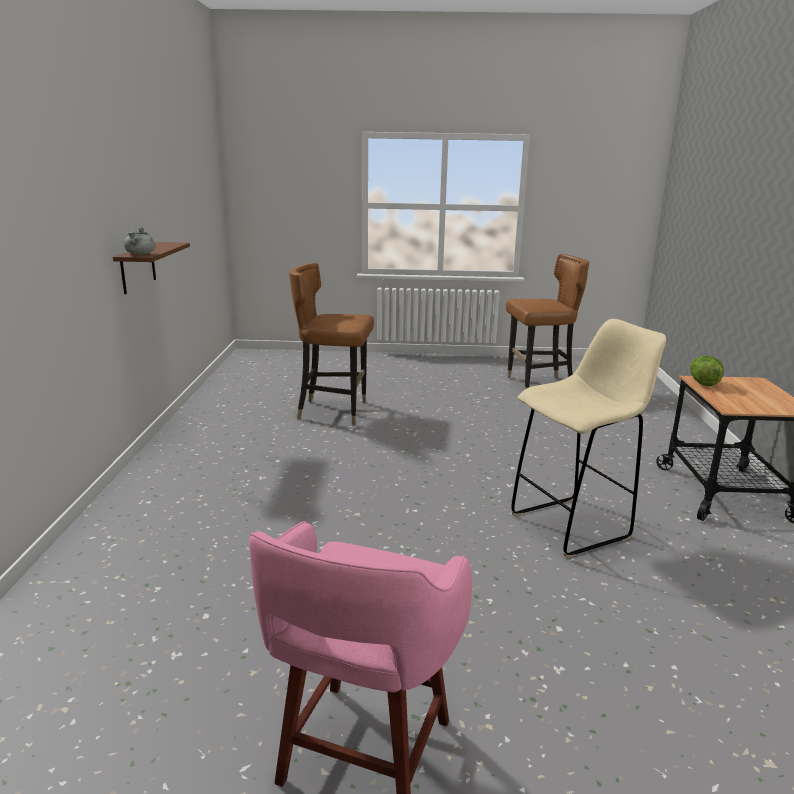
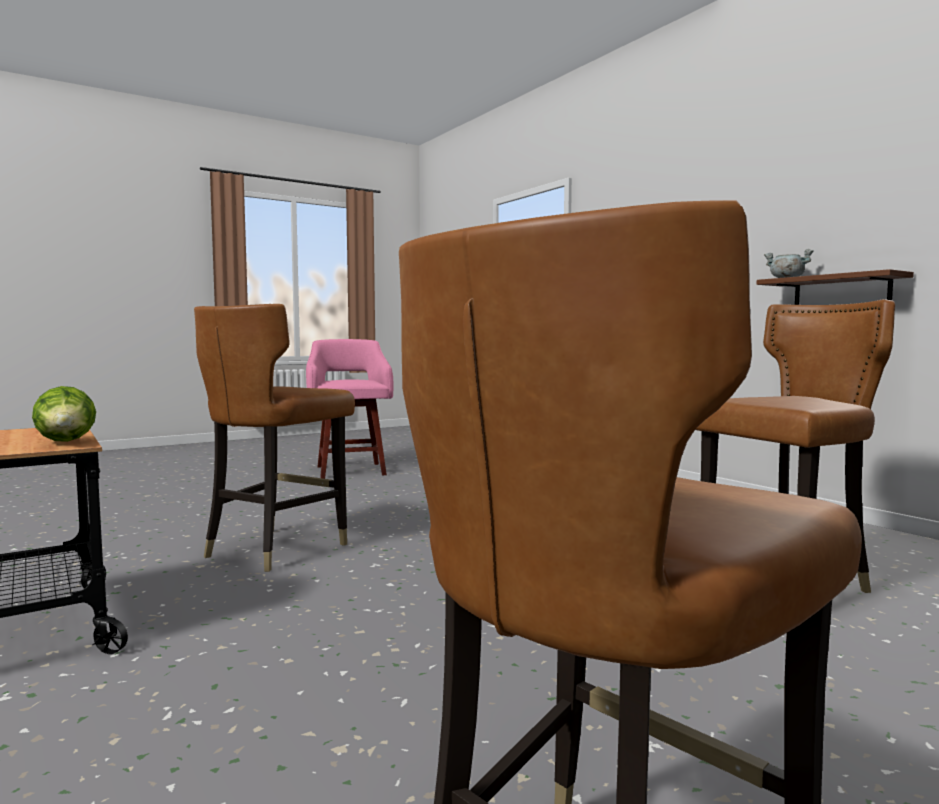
camera: 145 degrees right, 15 degrees down
beige stool [511,319,666,558] -> brown chair [194,304,355,572]

